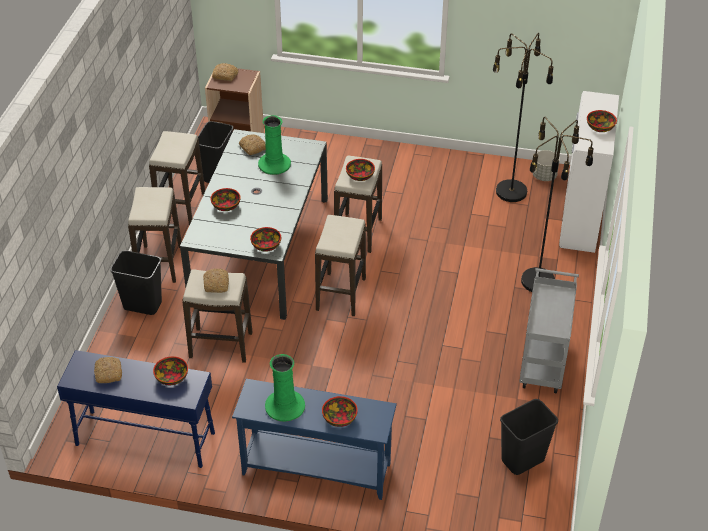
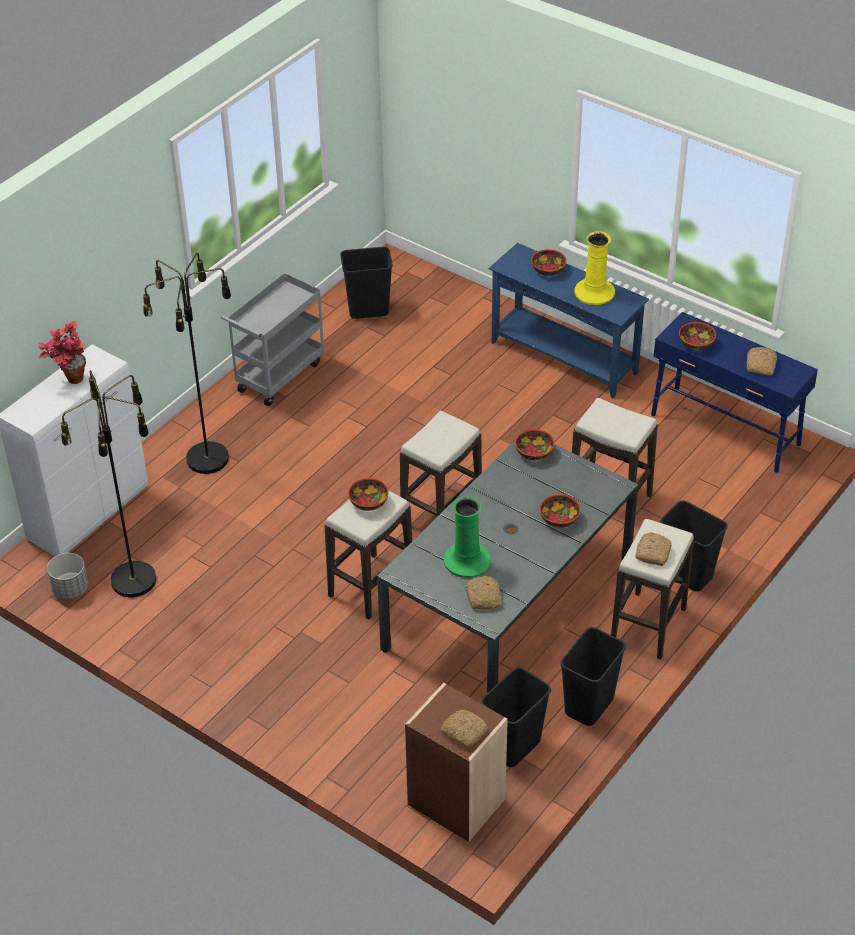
camera: 155 degrees left, 0 degrees up
stool [149,131,205,225] -> black trash can [560,627,626,726]
bread [203,268,229,293] -> bread moved to [635,532,672,566]
green vase [265,354,305,422] -> yellow vase [574,231,615,305]
bowl [587,110,617,132] -> potted plant [39,321,86,384]

